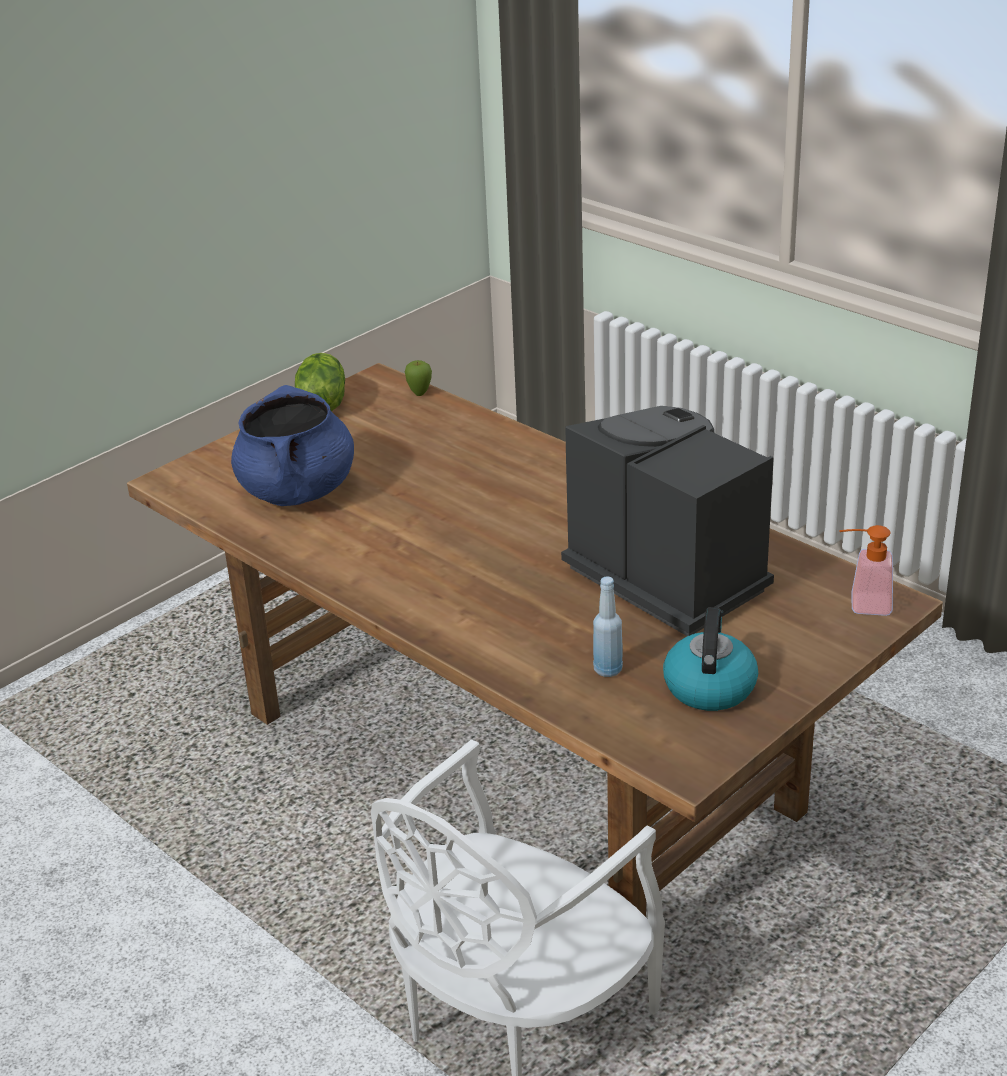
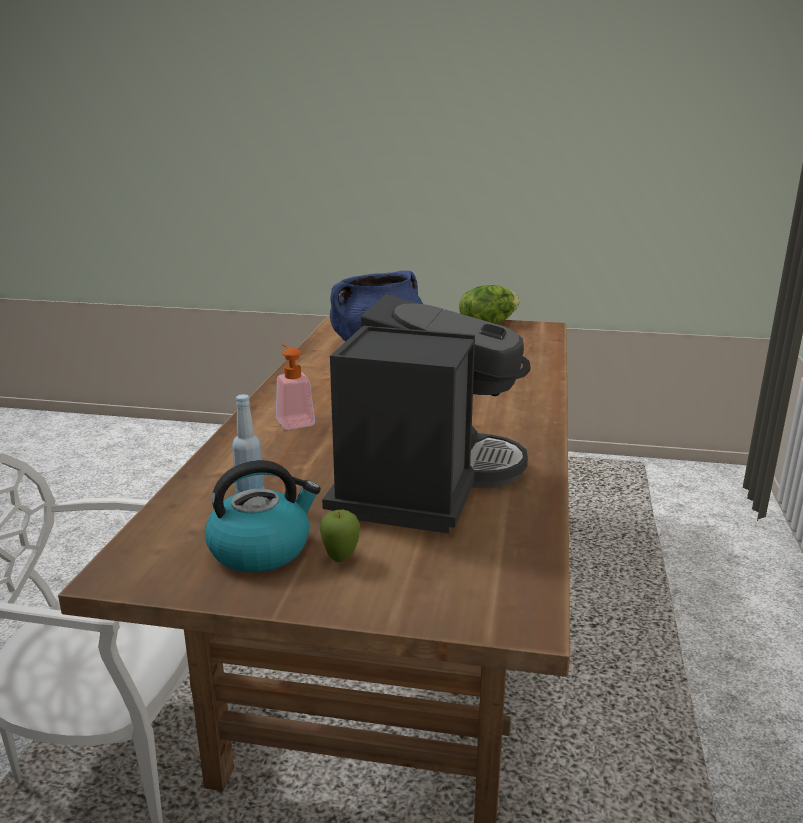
camera: 55 degrees right, 10 degrees down
apple [405,360,432,396] -> apple moved to [320,510,360,562]
soap dispenser [839,525,893,616] -> soap dispenser moved to [276,344,315,430]

